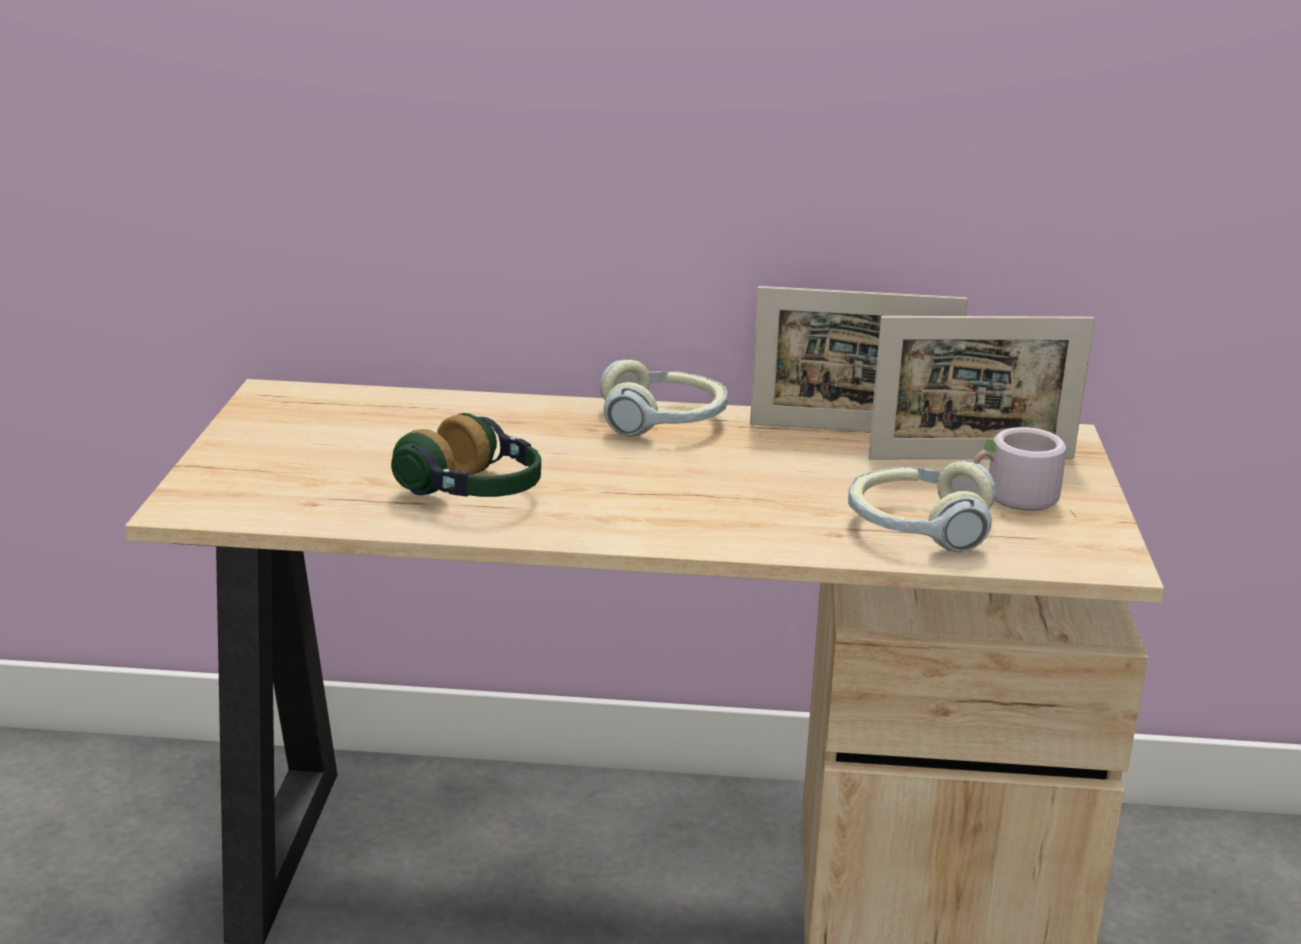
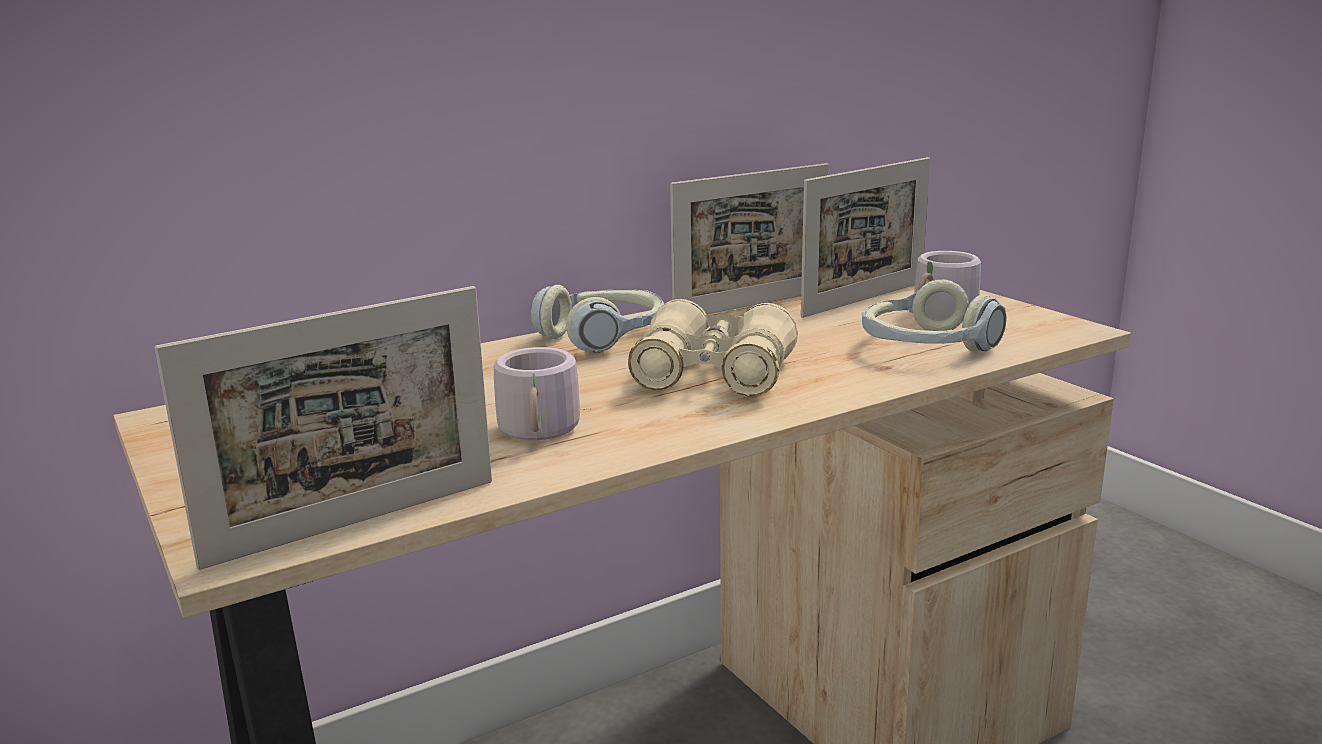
camera: 35 degrees left, 5 degrees down
headphones [391,413,541,497] -> grey mug [494,347,591,440]
none -> picture frame [154,286,492,570]
none -> beige binoculars [628,299,798,396]

